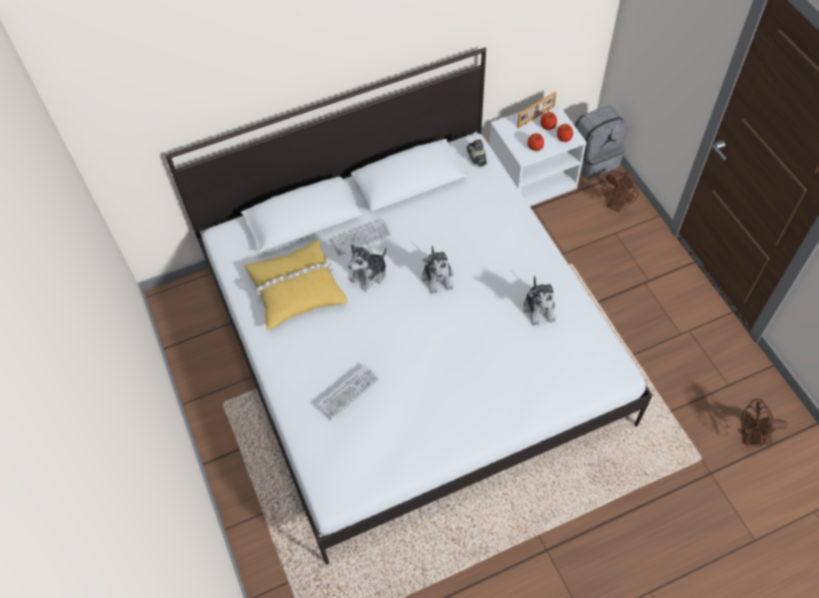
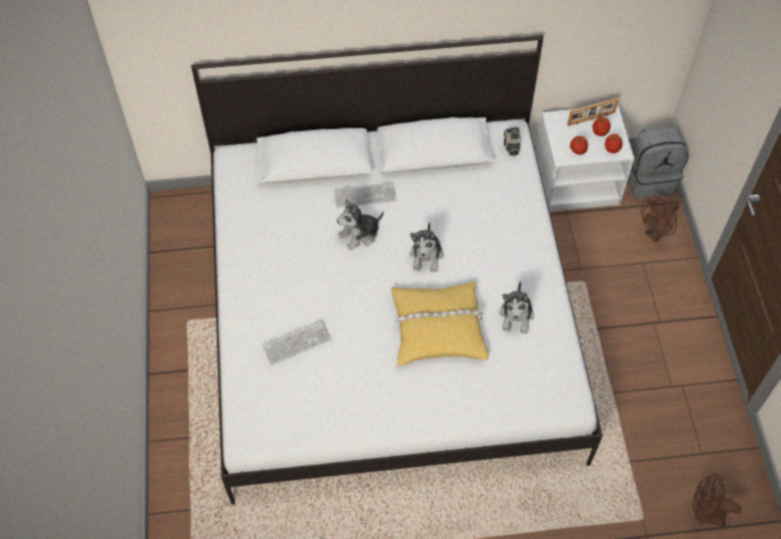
camera: 15 degrees right, 0 degrees up
yellow pillow [245,240,348,330] -> yellow pillow moved to [391,282,488,365]

